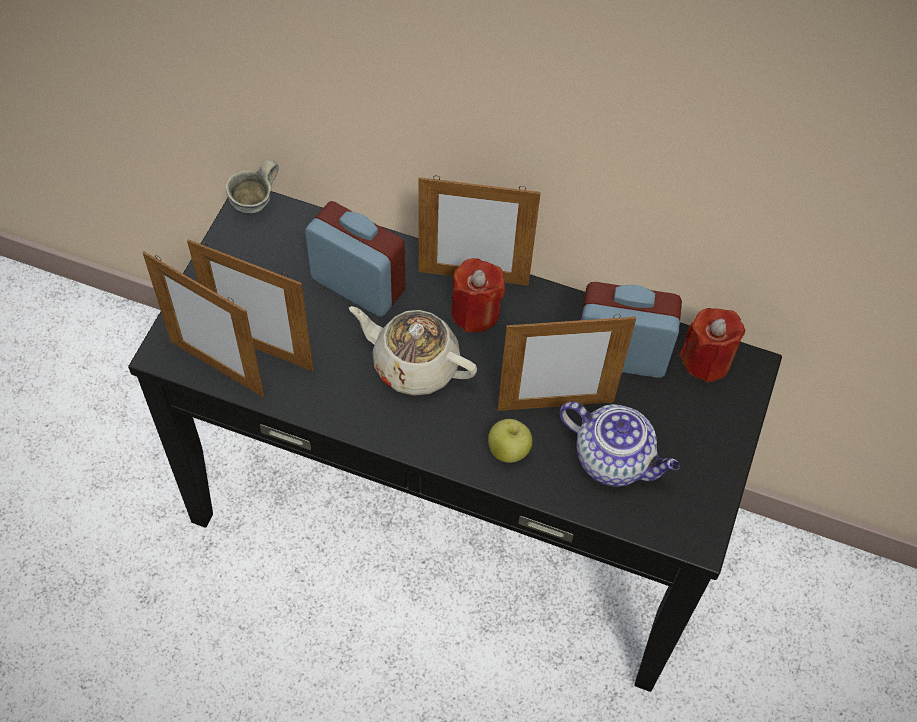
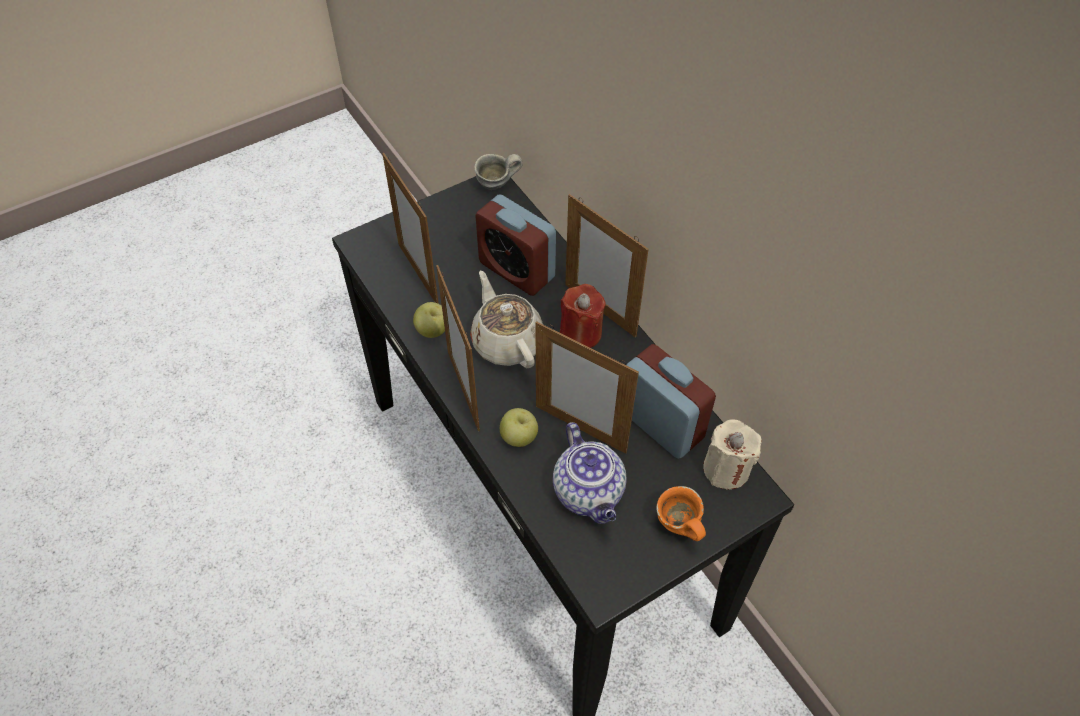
camera: 40 degrees right, 5 degrees down
picture frame [143,252,264,397] -> picture frame moved to [436,265,480,432]
alarm clock [305,201,405,317] -> alarm clock turned 150 degrees clockwise [475,194,556,296]
red candle [680,308,746,383] -> beige candle [703,419,762,490]
none -> apple [413,302,445,338]
none -> orange mug [656,486,706,541]

